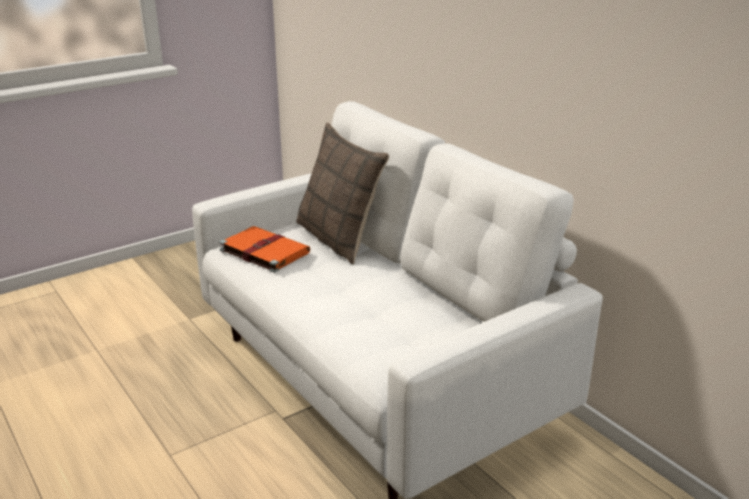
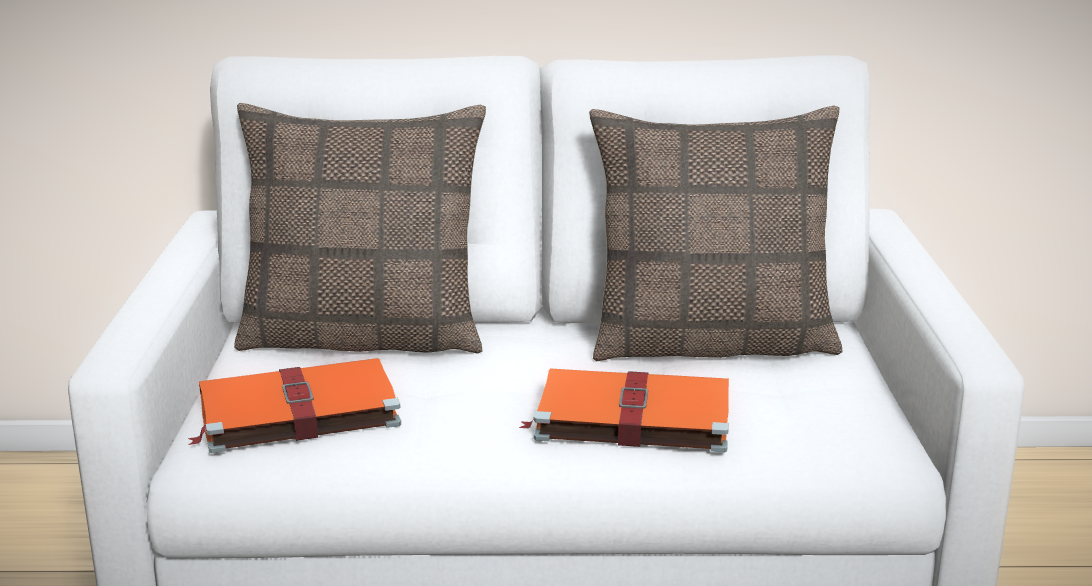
camera: 55 degrees left, 5 degrees down
none -> orange book [519,368,729,453]
none -> pillow [589,105,843,362]

